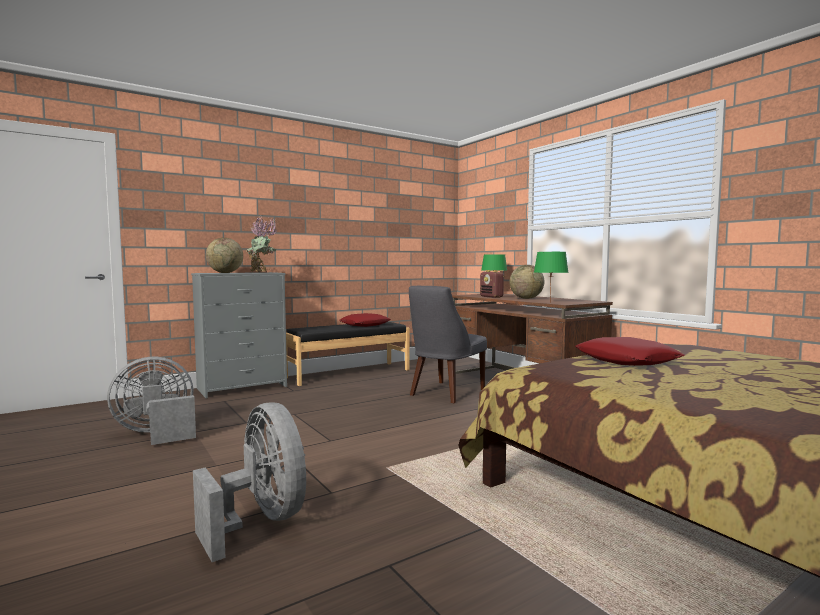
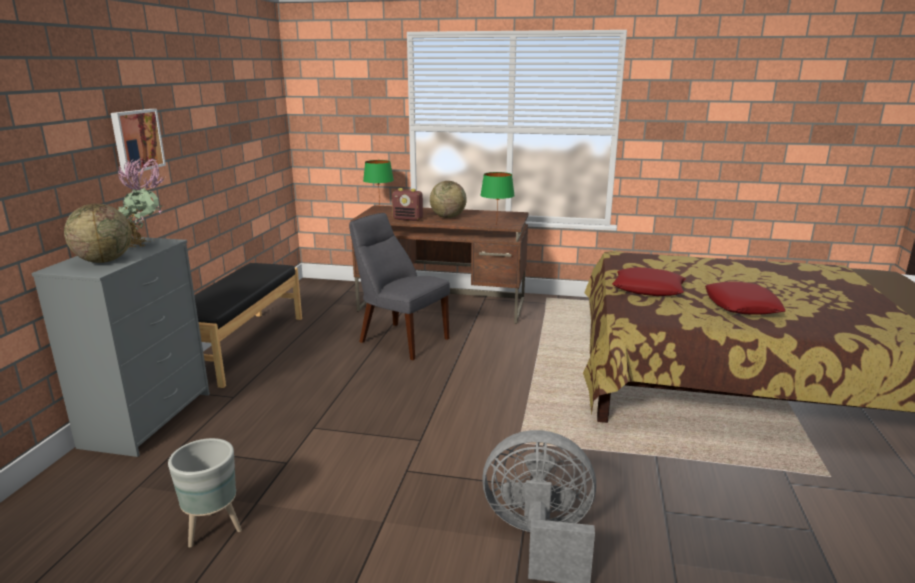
camera: 45 degrees left, 15 degrees up
grey fan [107,357,196,445] -> grey planter [168,438,242,548]
red pillow [339,313,391,327] -> red pillow moved to [705,281,786,315]
grey chair [409,286,487,403] -> grey chair turned 135 degrees clockwise [349,213,450,360]
none -> picture [111,109,166,174]

